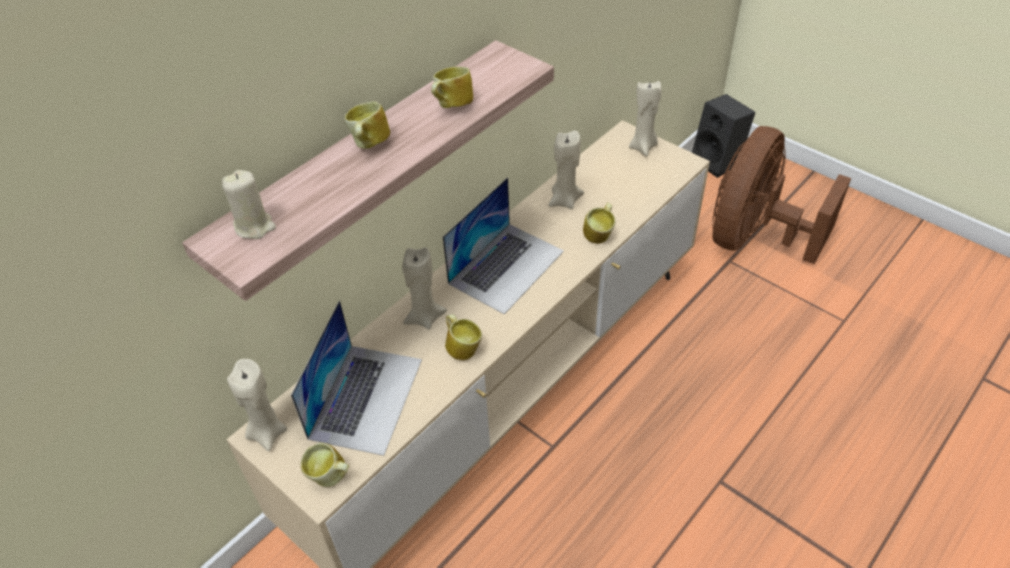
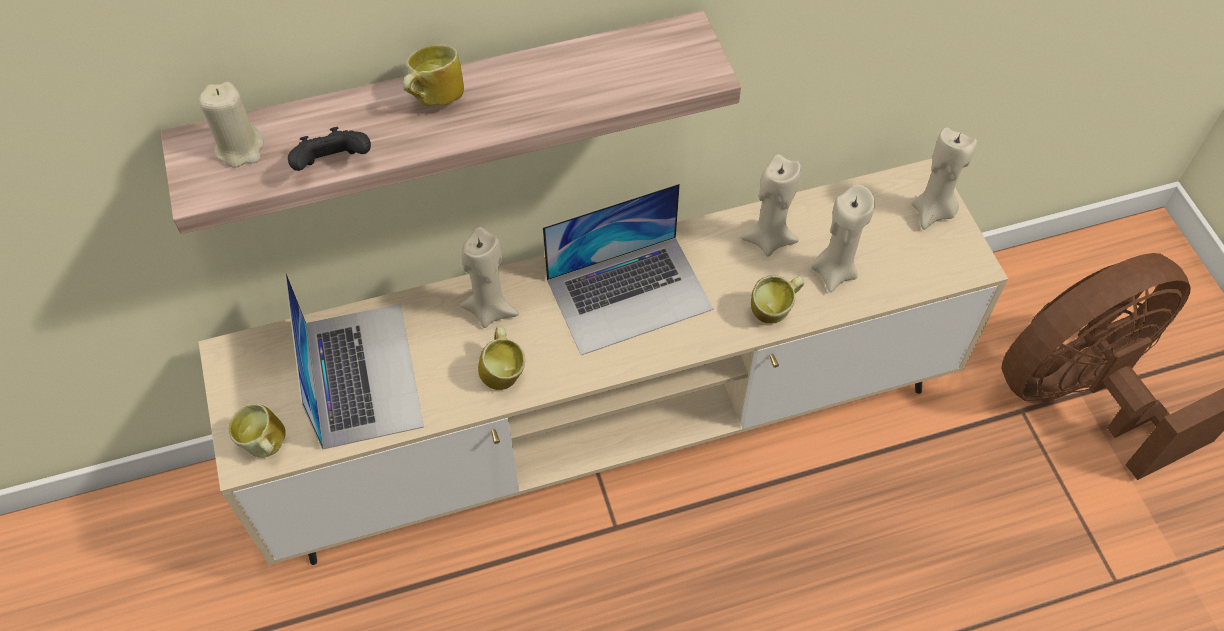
camera: 30 degrees right, 10 degrees up
beige candle [227,359,287,451] -> beige candle moved to [811,184,875,292]
laptop [291,300,422,456] -> laptop turned 60 degrees counterclockwise [285,272,424,450]
mug [431,66,473,108] -> none
black speaker [692,94,756,178] -> none
none -> black game controller [288,127,371,171]

